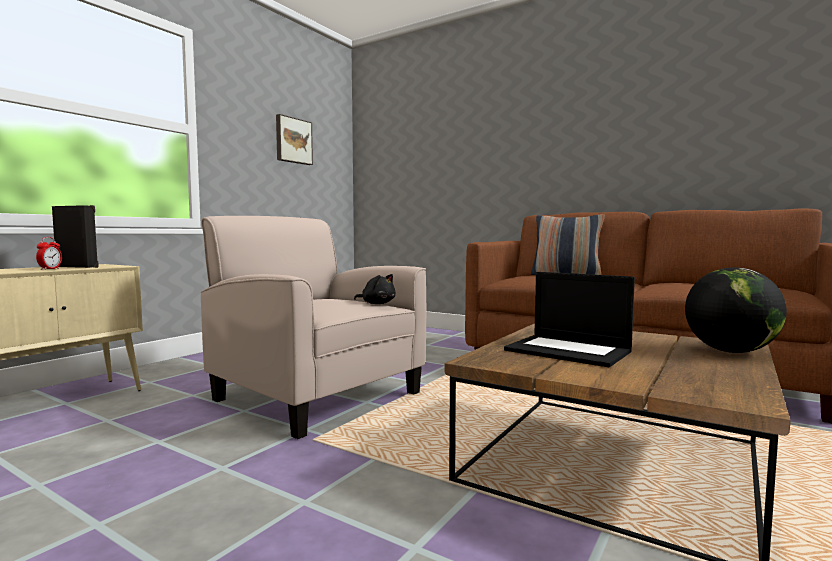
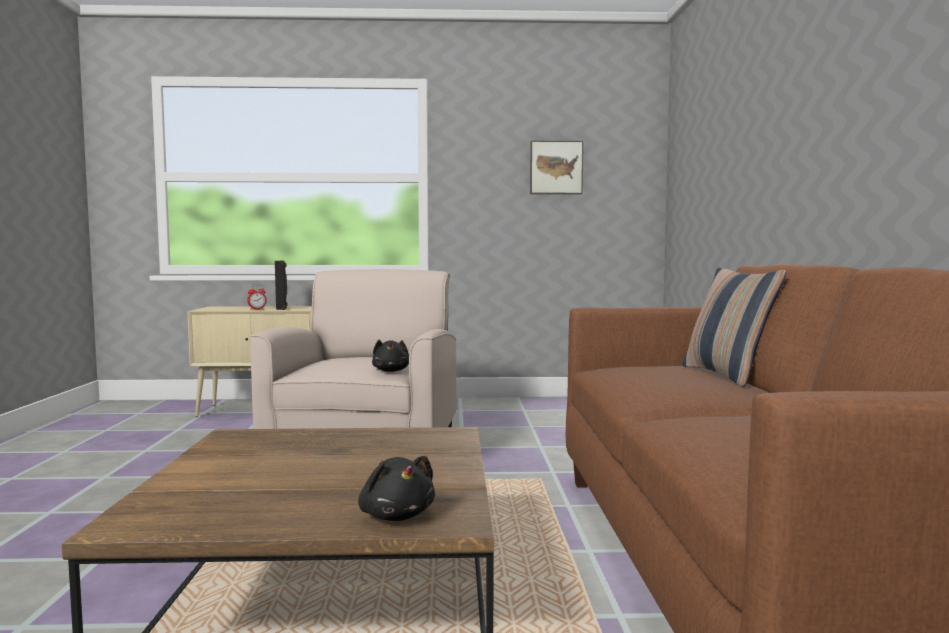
camera: 55 degrees right, 0 degrees up
laptop [504,272,635,367] -> none
globe [685,267,787,353] -> black plush toy [358,456,435,521]

